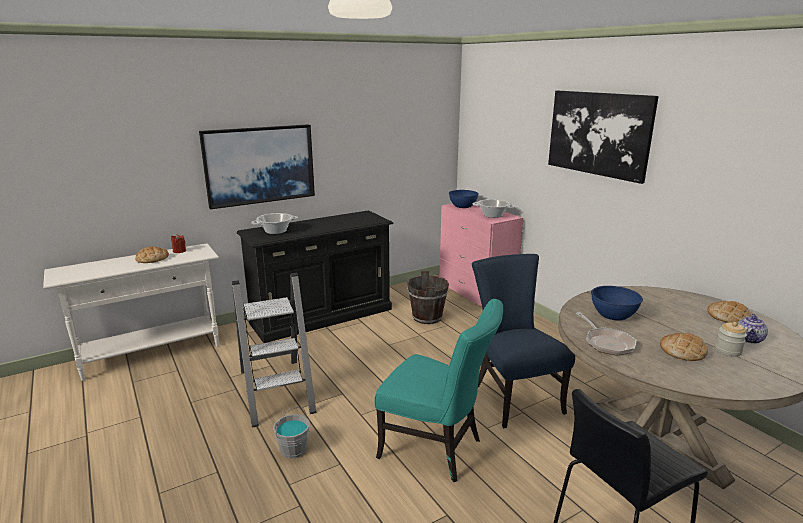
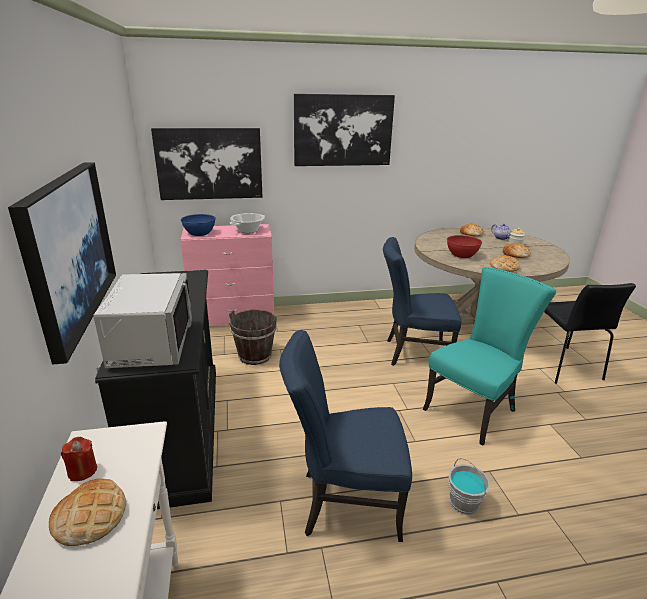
camera: 70 degrees left, 5 degrees up
grey step ladder [232,273,317,428] -> blue chair [279,330,412,542]
cooking pot [251,213,298,234] -> grey microwave [93,273,192,368]
frying pan [575,312,636,356] -> bread [490,256,520,272]
blue bowl [591,286,643,320] -> red bowl [447,235,482,258]
none -> picture [151,128,263,200]

